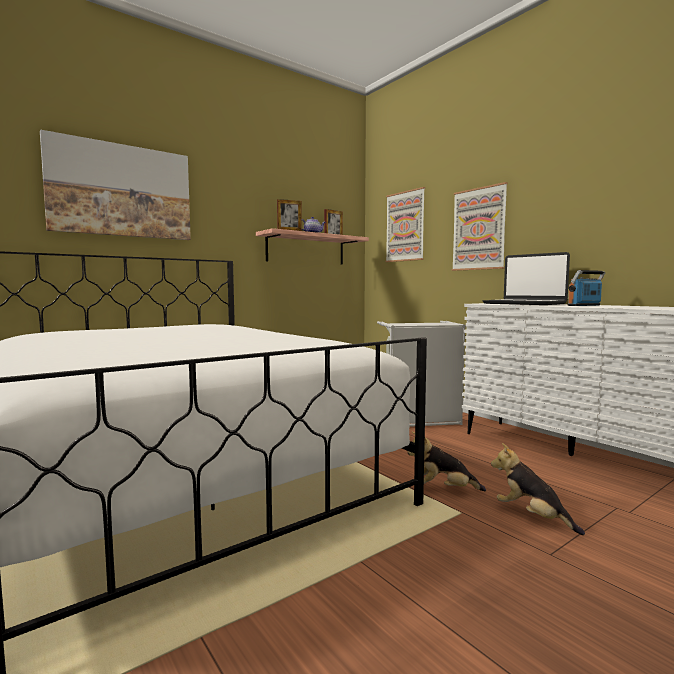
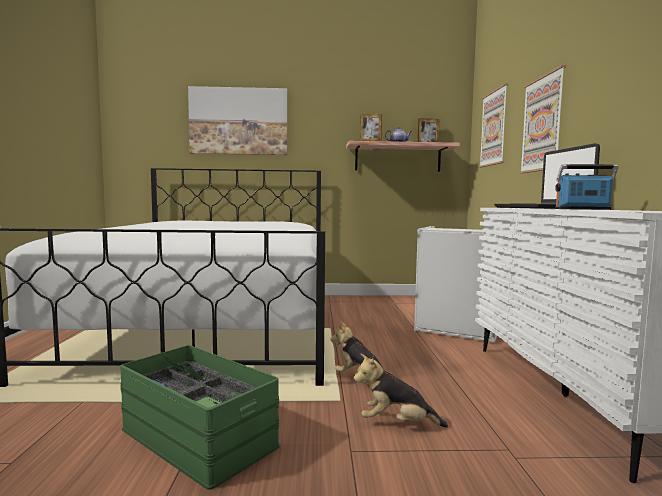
camera: 35 degrees right, 0 degrees up
plush toy [491,443,585,535] -> plush toy turned 75 degrees counterclockwise [354,354,448,428]
none -> green storage box [120,345,280,490]

